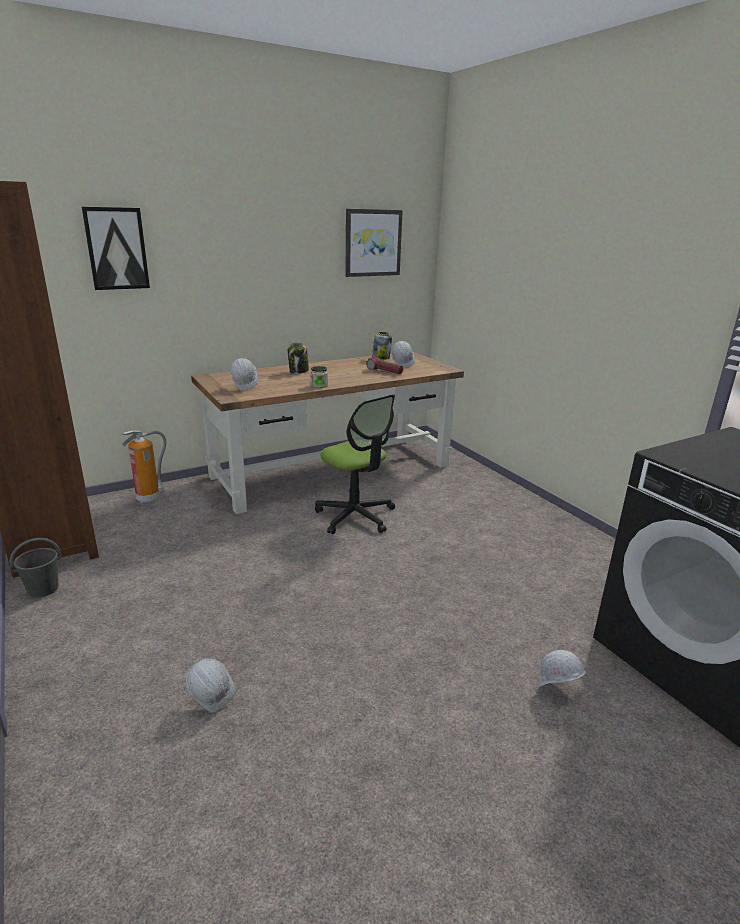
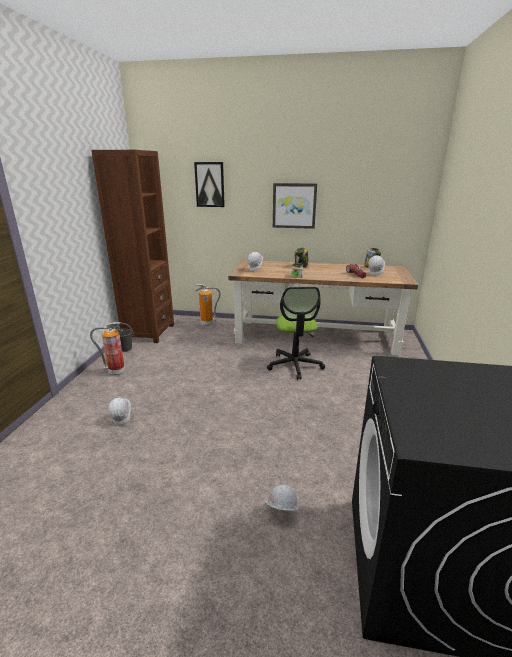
camera: 40 degrees right, 0 degrees up
picture [345,209,403,277] -> picture moved to [273,183,317,229]
none -> fire extinguisher [90,322,125,376]

